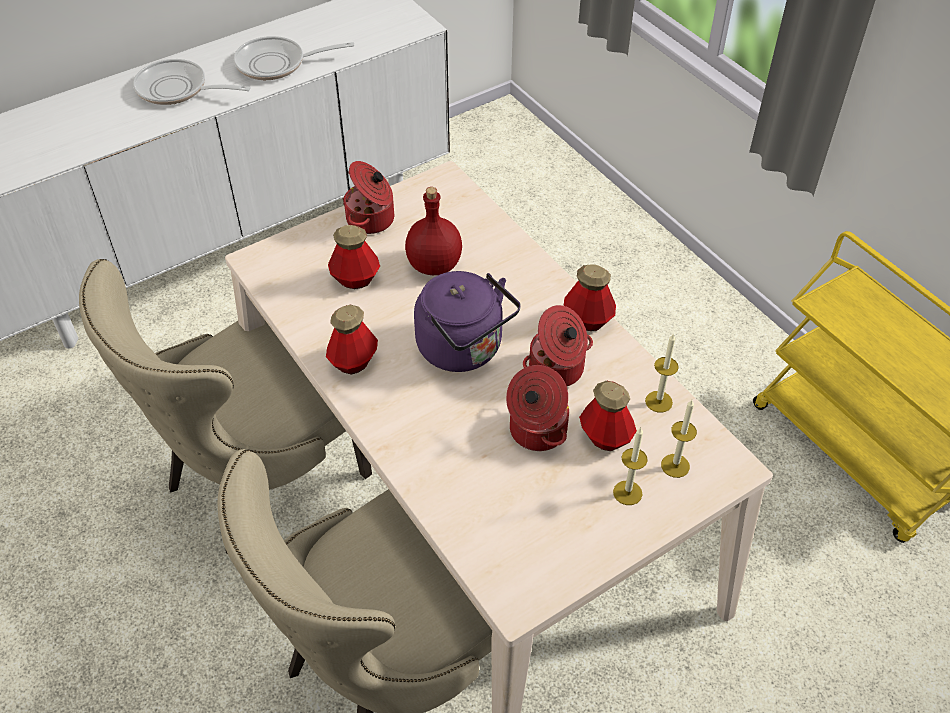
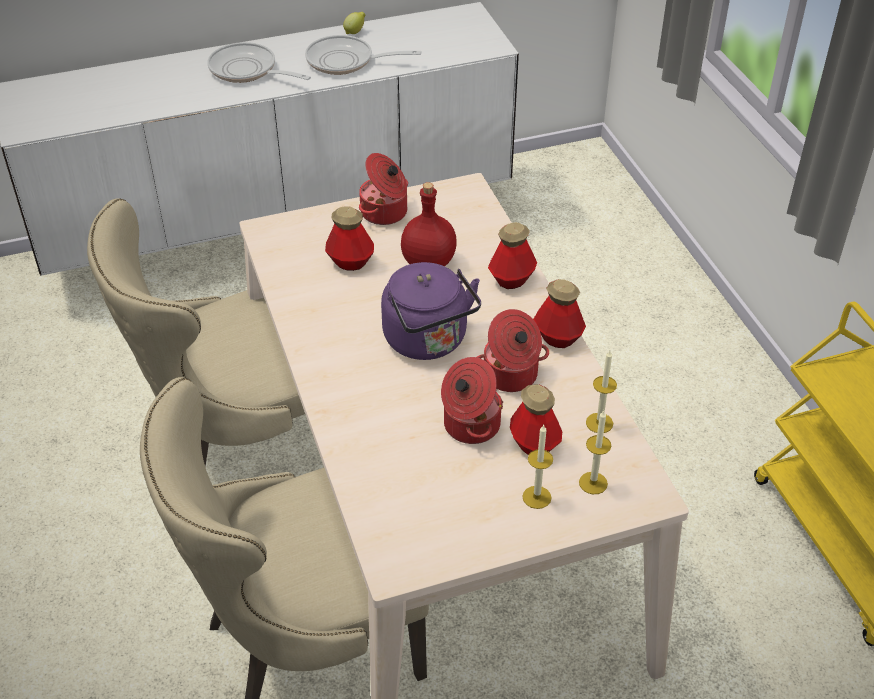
camera: 15 degrees right, 5 degrees down
bottle [326,305,378,375] -> bottle moved to [488,222,537,289]
none -> lemon [343,12,365,34]

